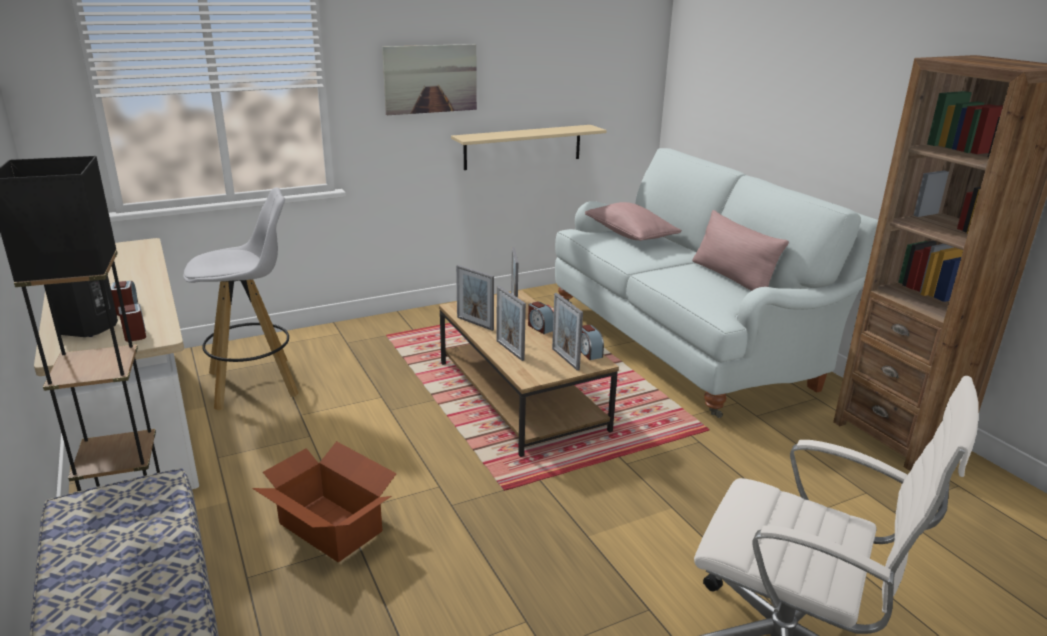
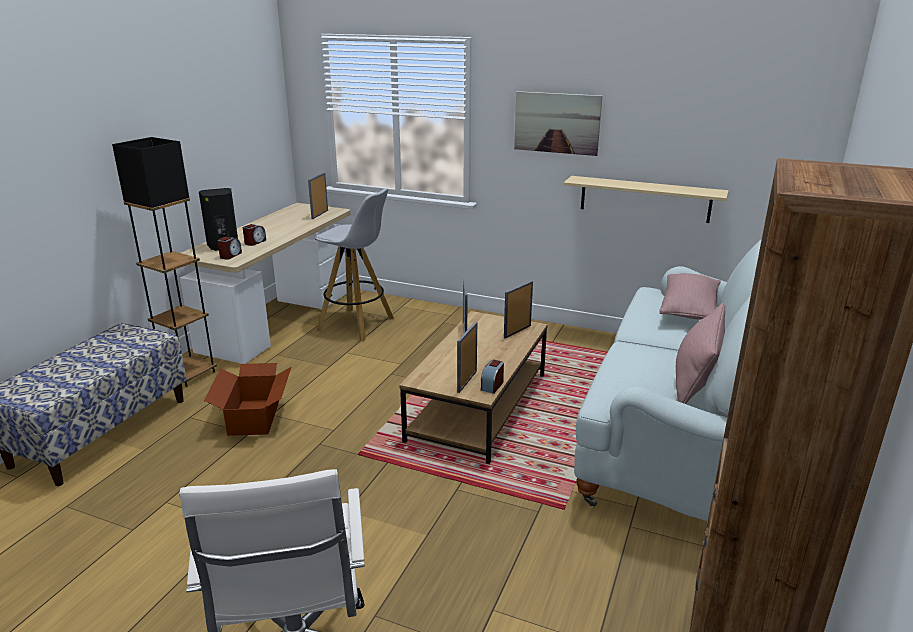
camera: 50 degrees right, 0 degrees up
picture frame [496,286,526,361] -> picture frame moved to [308,173,328,219]
alarm clock [528,302,554,334] -> none

